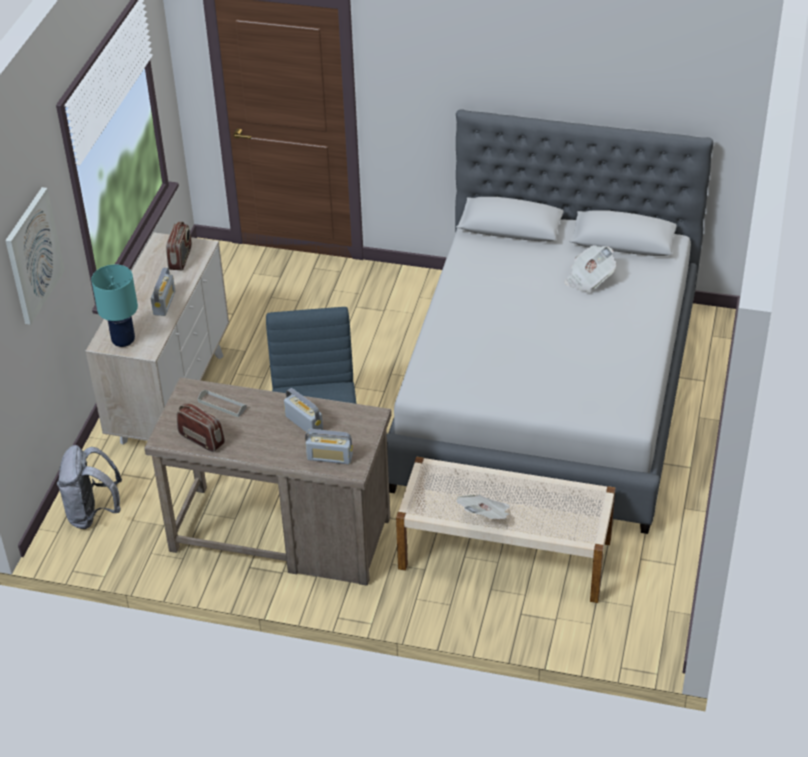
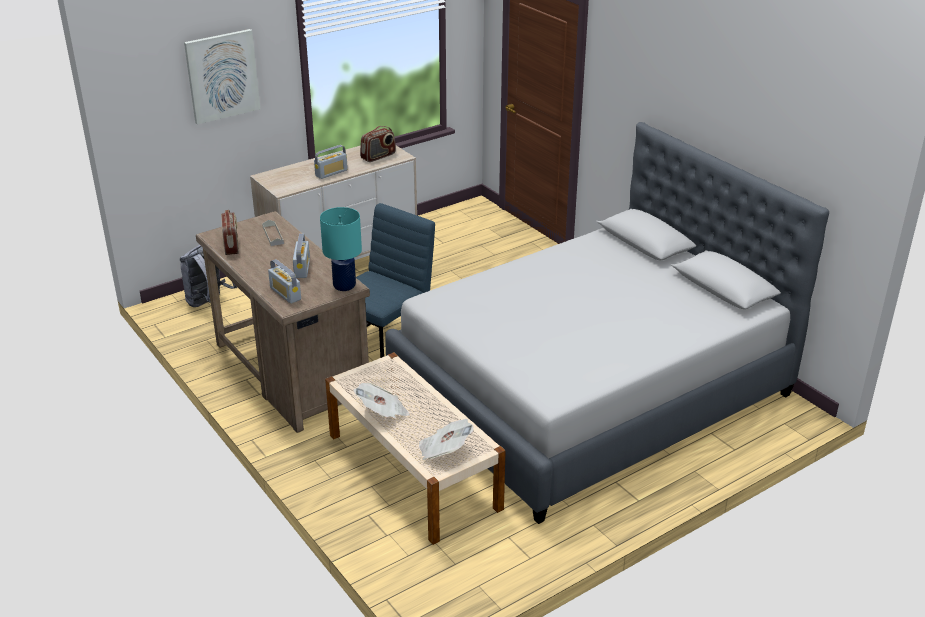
camera: 40 degrees right, 10 degrees down
turquoise table lamp [91,264,138,347] -> turquoise table lamp moved to [320,207,362,291]
newspaper [565,245,616,292] -> newspaper moved to [419,419,473,460]

